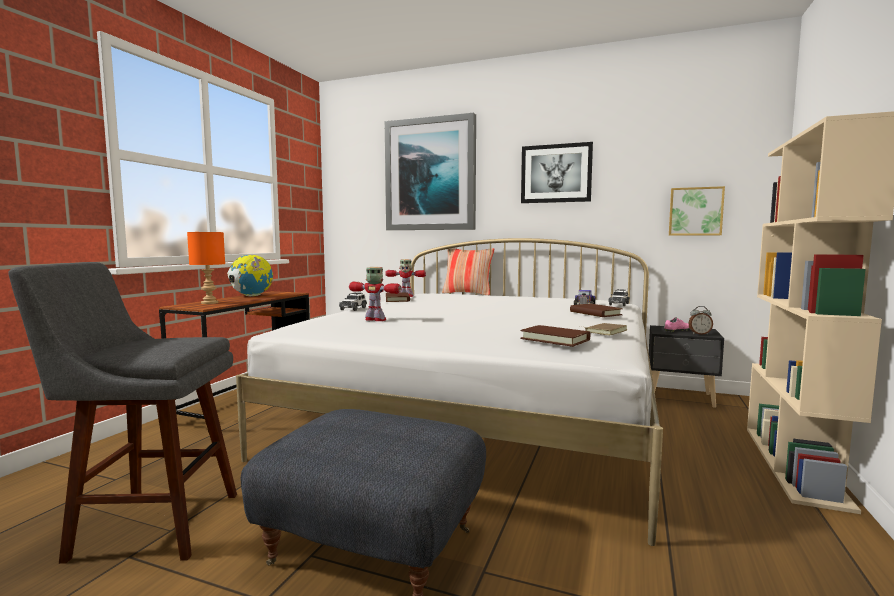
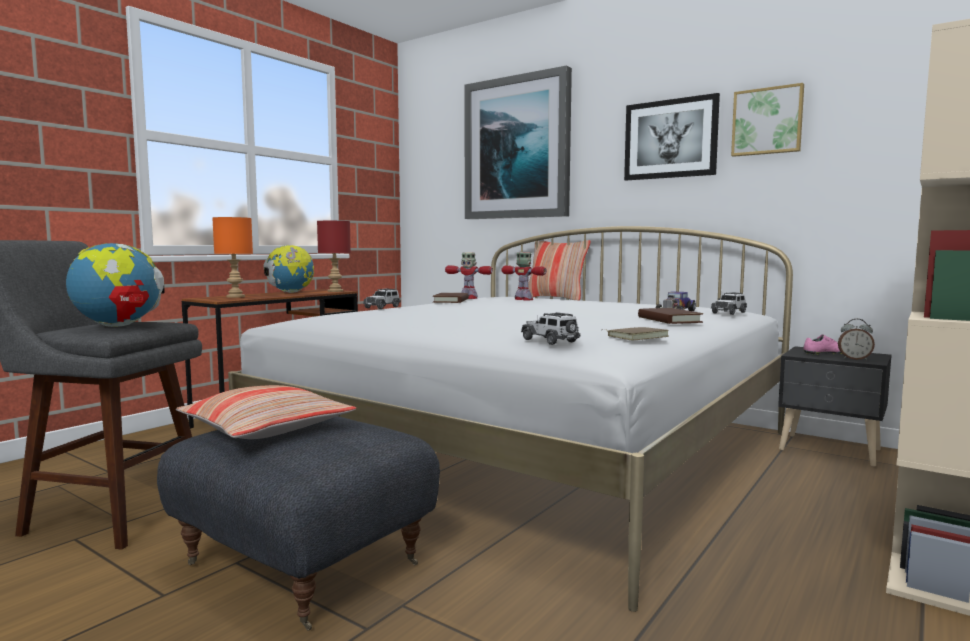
camera: 15 degrees right, 0 degrees up
toy robot [349,267,402,321] -> toy robot moved to [502,252,547,300]
brown book [520,325,590,347] -> toy car [521,312,581,345]
picture [669,186,725,236] -> picture moved to [731,83,804,157]
none -> globe [66,243,165,327]
none -> pillow [176,385,356,439]
none -> red table lamp [317,221,351,292]

